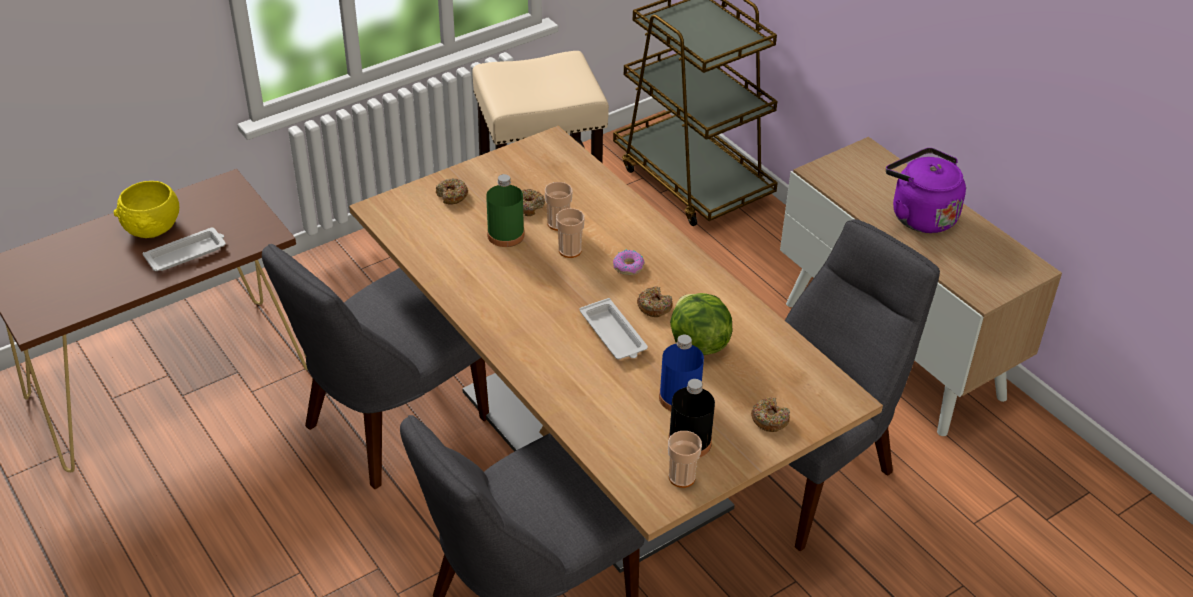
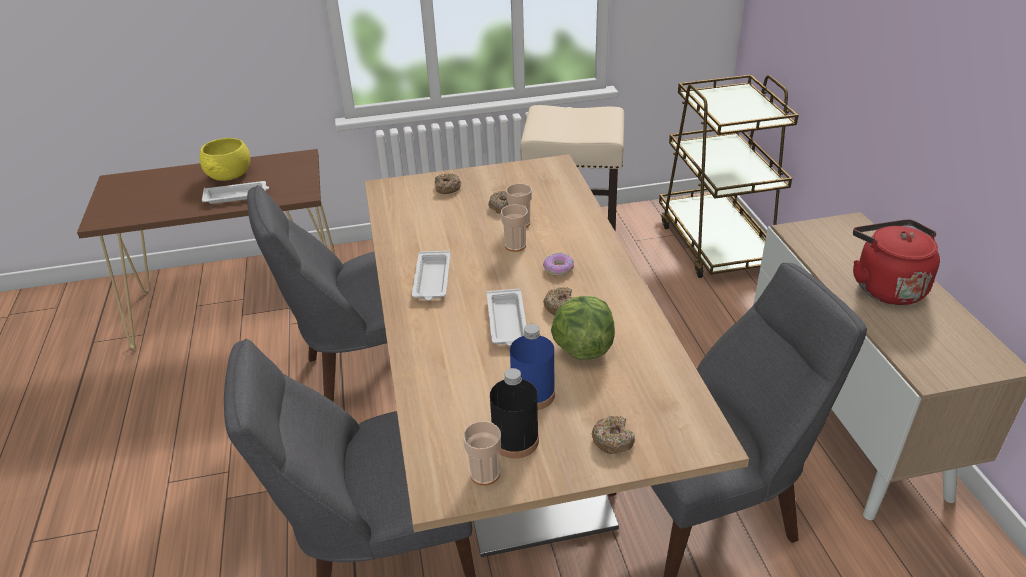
camera: 25 degrees right, 5 degrees down
green bottle [486,174,525,247] -> none
purple kettle [886,148,966,233] -> red kettle [853,220,940,305]
none -> white tray [412,251,450,301]

